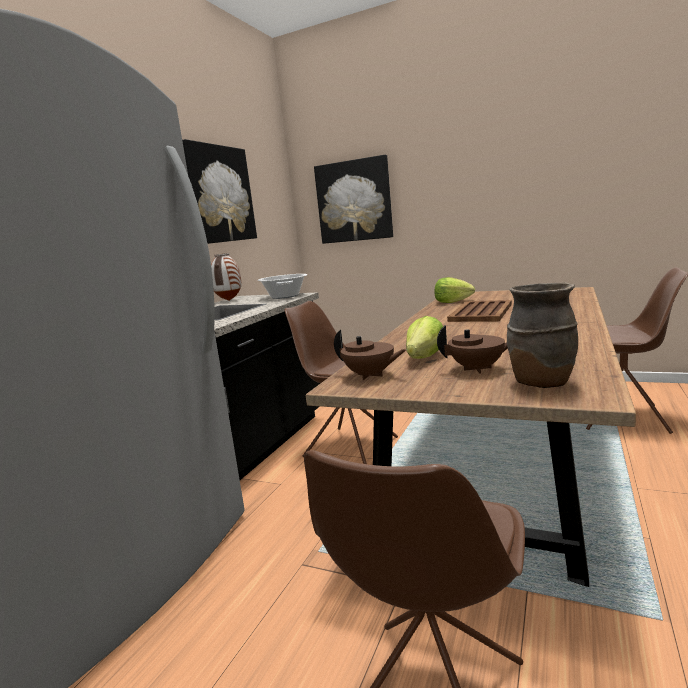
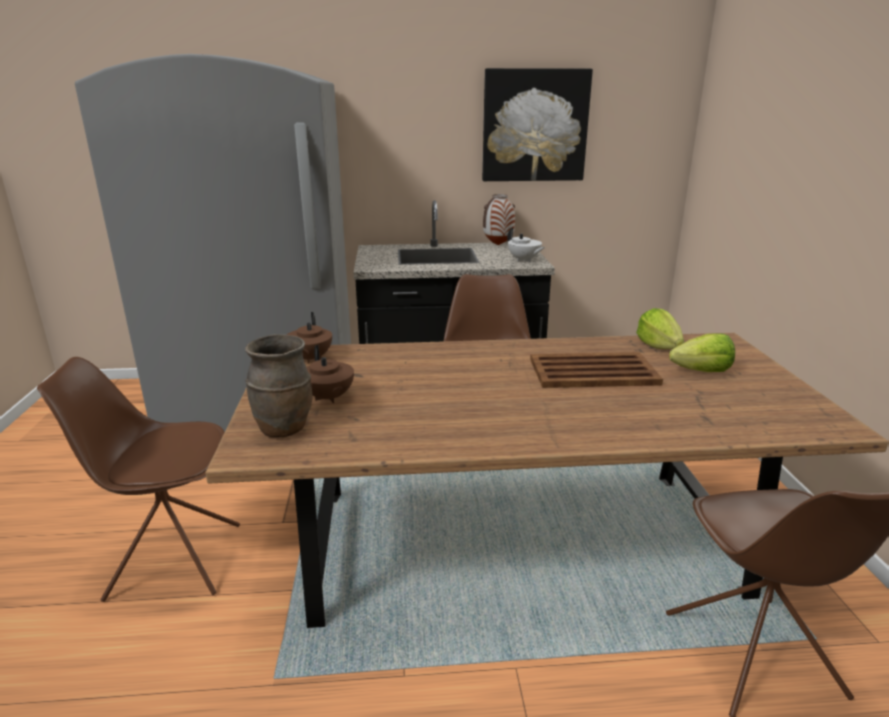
camera: 60 degrees right, 10 degrees up
cooking pot [258,274,307,299] -> white teapot [507,228,545,262]
picture [314,155,393,244] -> none
lettuce [406,316,447,359] -> lettuce moved to [669,333,735,372]

